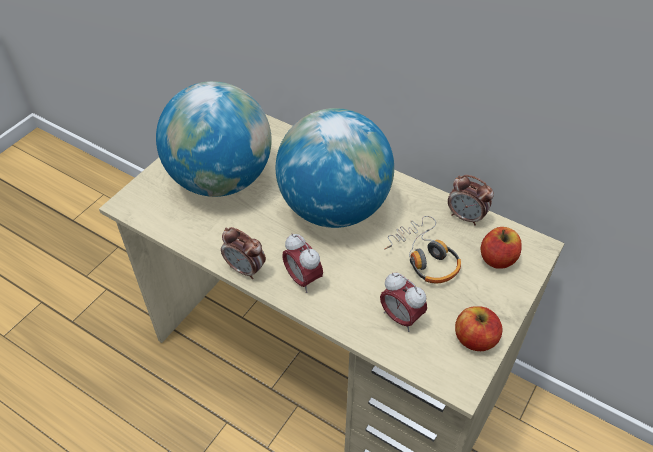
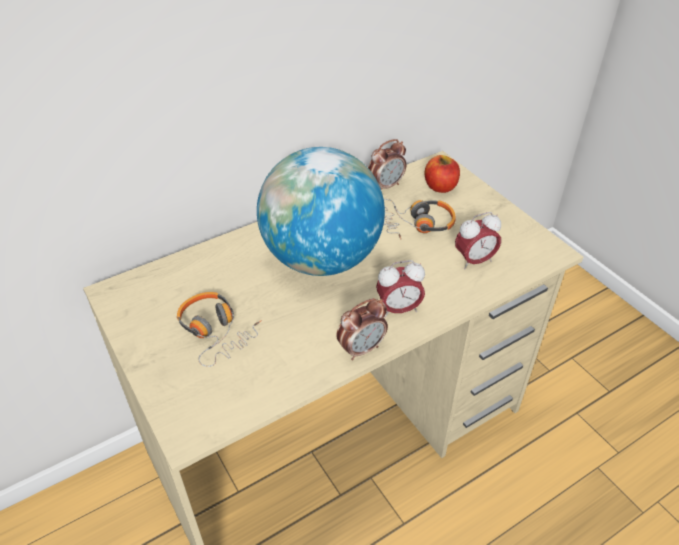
camera: 65 degrees left, 5 degrees down
globe [156,81,272,197] -> headphones [177,292,262,367]
apple [455,306,503,351] -> none

